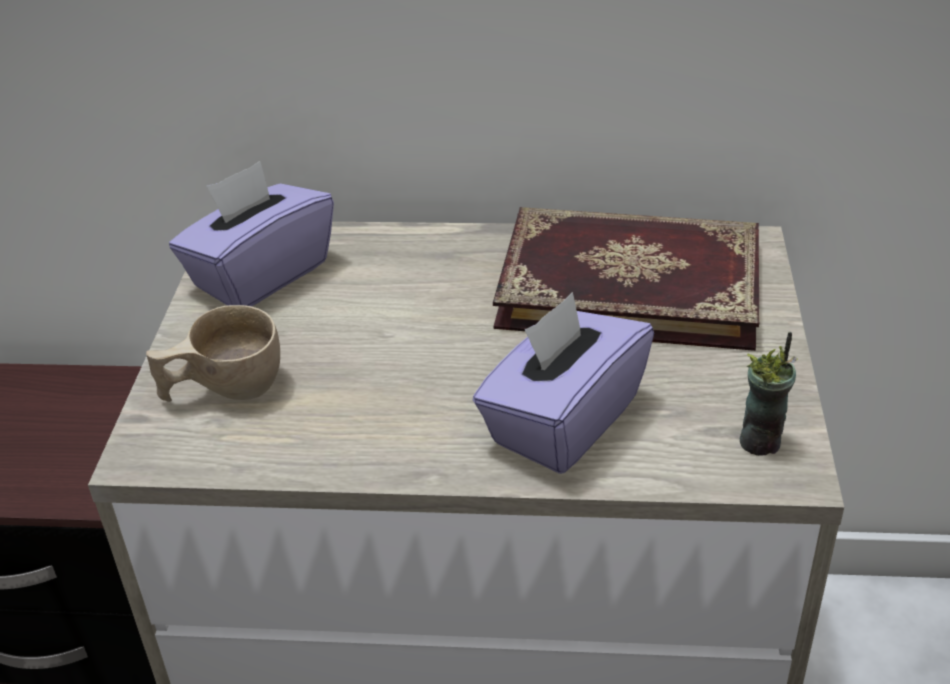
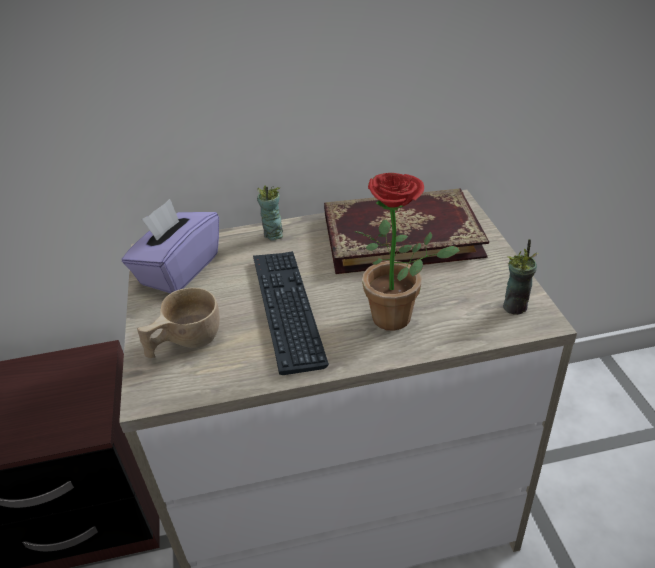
camera: 15 degrees left, 0 degrees up
purple tissue box [473,292,654,474] -> potted plant [354,173,460,331]
none -> keyboard [253,251,329,375]
none -> cup [257,185,283,241]

